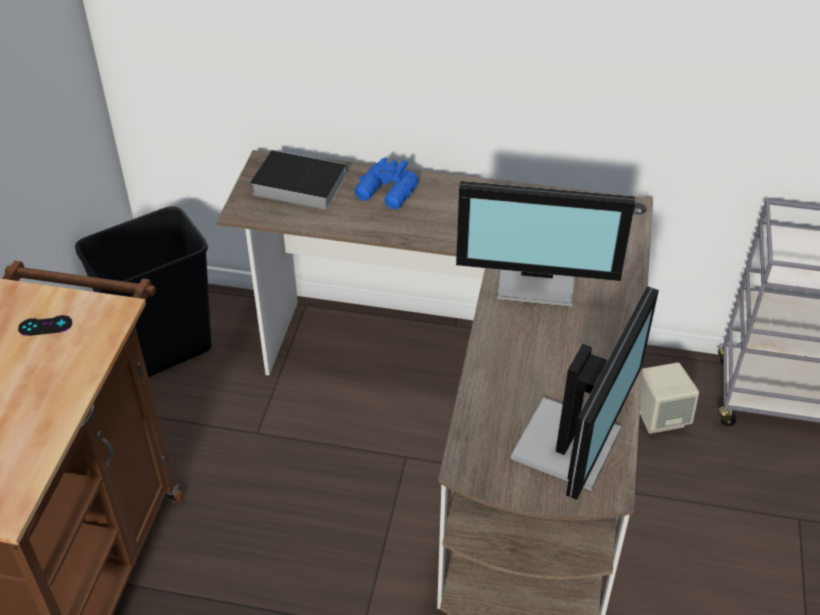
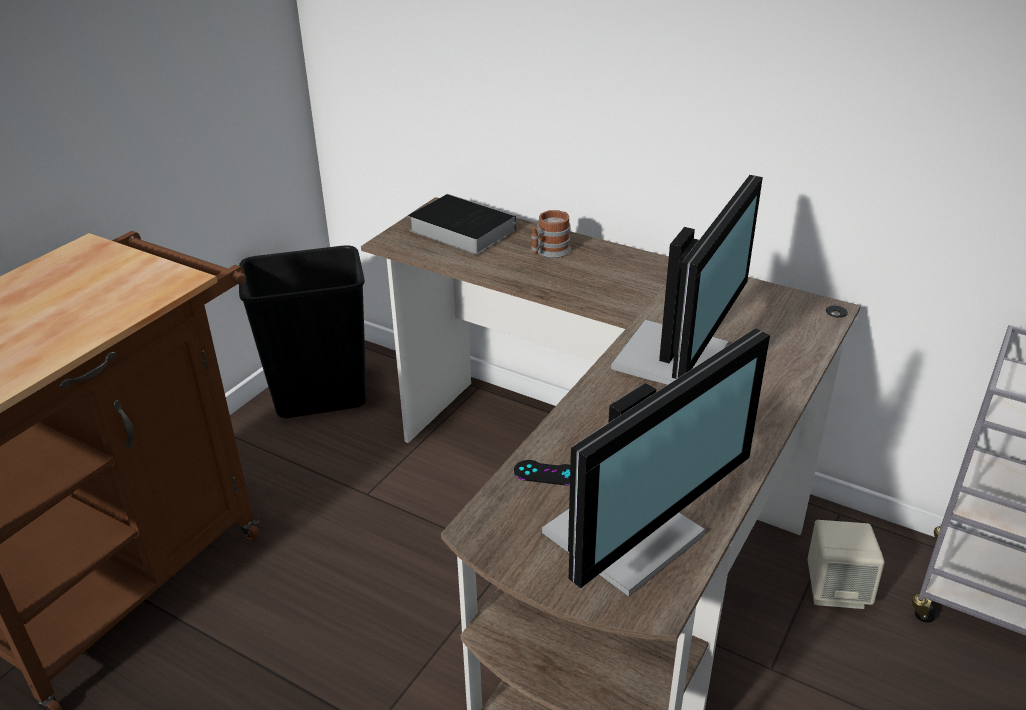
camera: 20 degrees right, 10 degrees down
black game controller [18,315,72,336] -> black game controller moved to [514,460,570,485]
blue binoculars [355,157,419,210] -> mug [531,210,571,258]
monitor [456,181,635,307] -> monitor turned 90 degrees counterclockwise [611,175,763,385]

